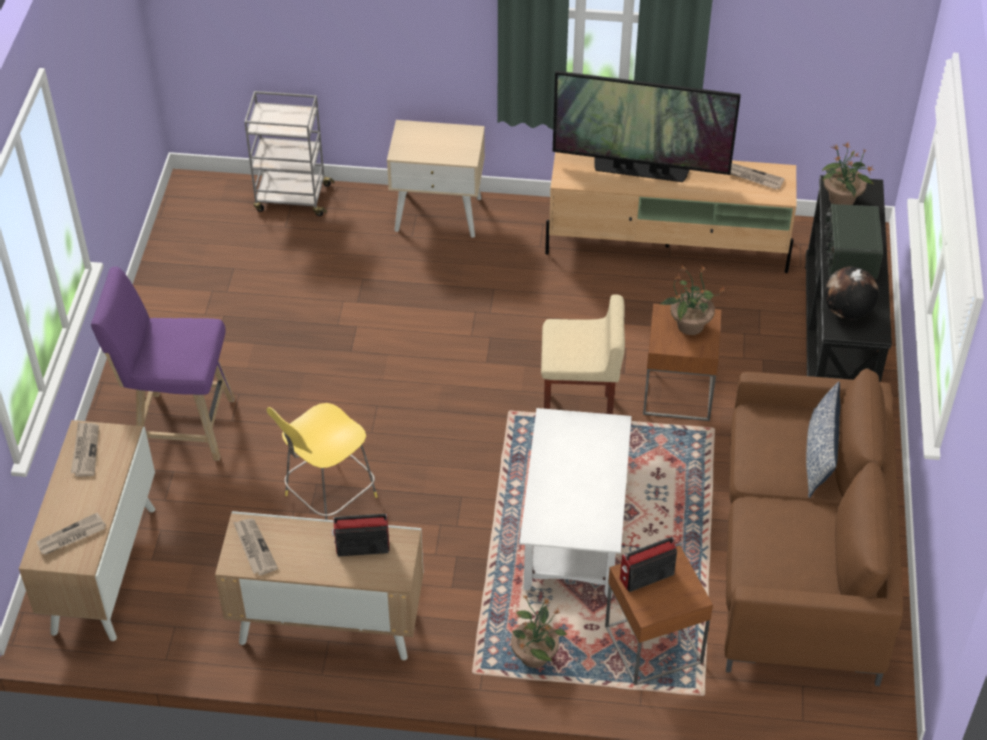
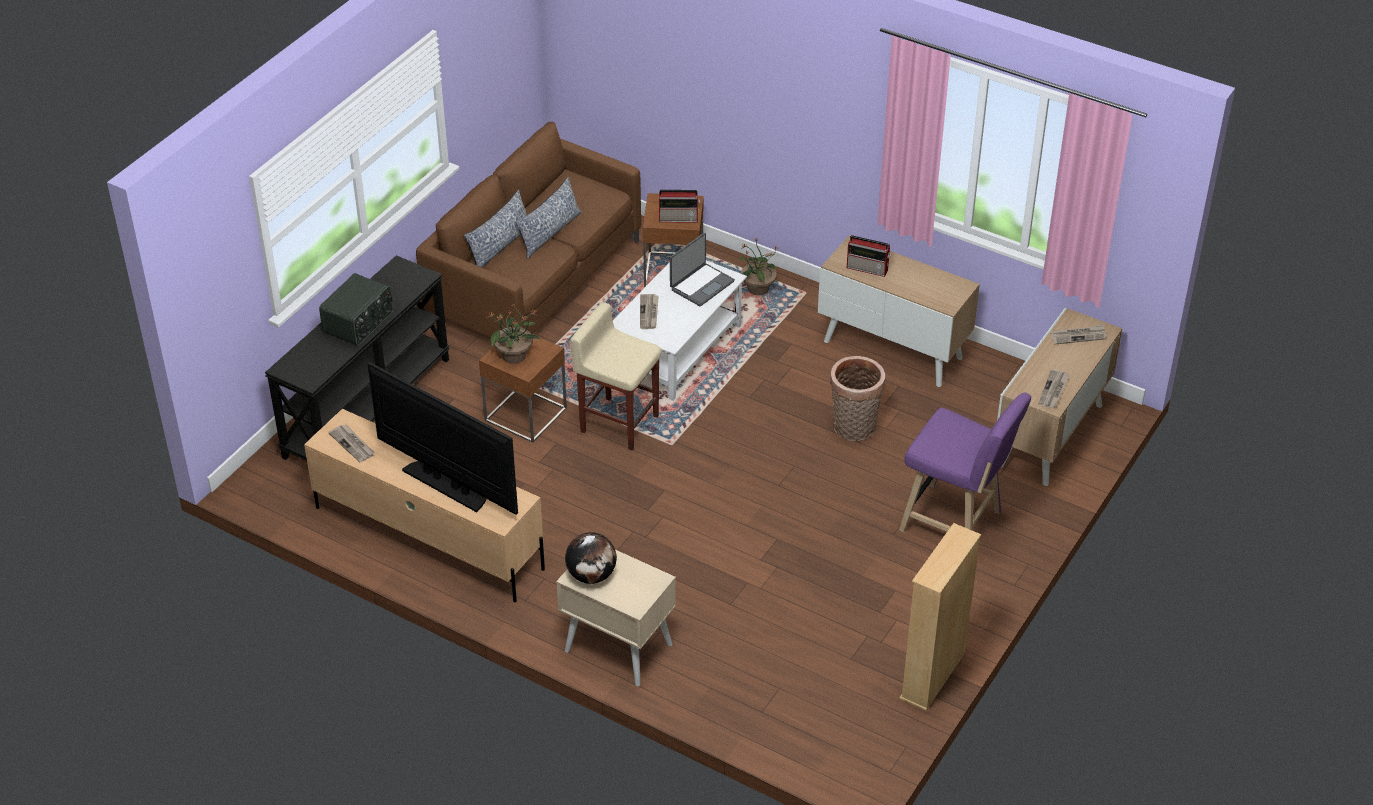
camera: 155 degrees left, 5 degrees down
newspaper [233,518,278,575] -> newspaper moved to [640,294,659,329]
grey cart [244,91,334,216] -> none
yellow stool [267,403,378,520] -> basket [830,356,885,441]
potted plant [822,142,875,205] -> none
globe [825,266,878,320] -> globe moved to [565,532,617,584]
none -> pillow [515,177,582,259]
none -> laptop [670,233,735,306]
none -> beige bookcase [899,523,981,711]

